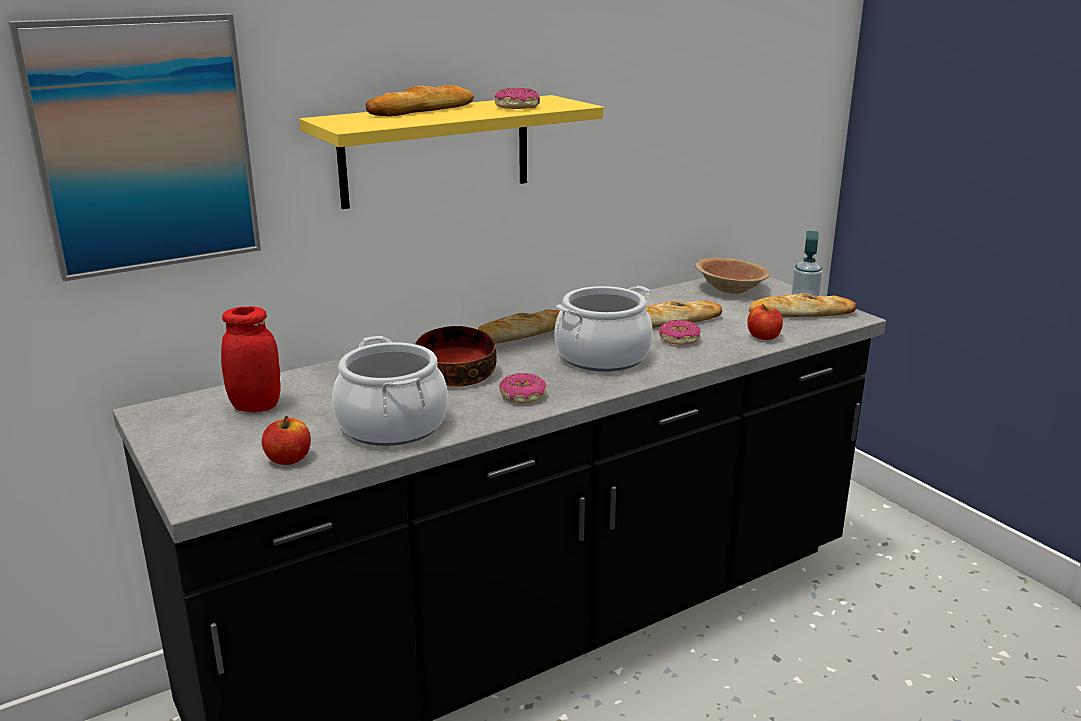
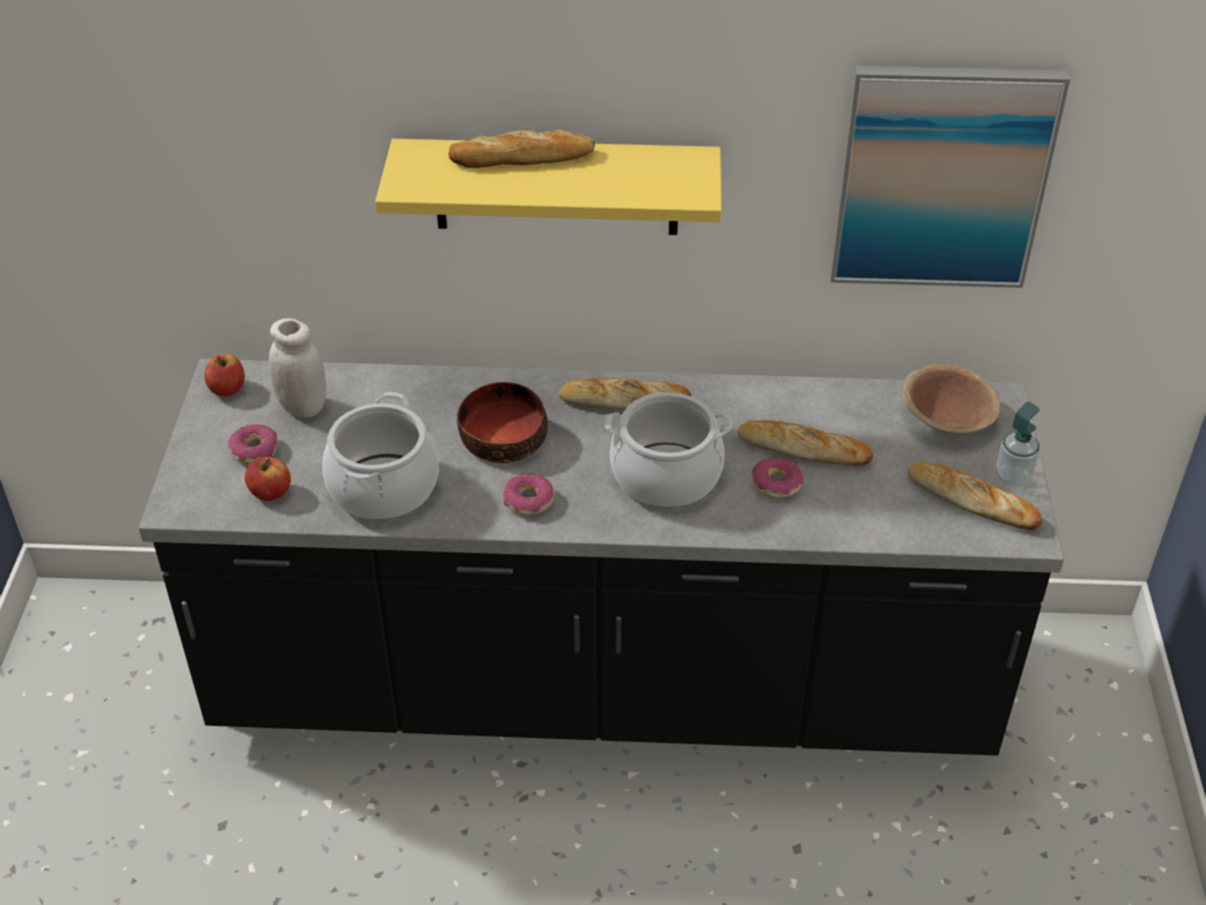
camera: 35 degrees right, 20 degrees up
picture [8,13,261,282] -> picture moved to [830,66,1070,288]
red jar [221,306,281,413] -> white jar [269,318,326,418]
donut [494,88,540,109] -> donut moved to [228,424,278,464]
apple [747,304,783,340] -> apple moved to [204,354,245,397]

